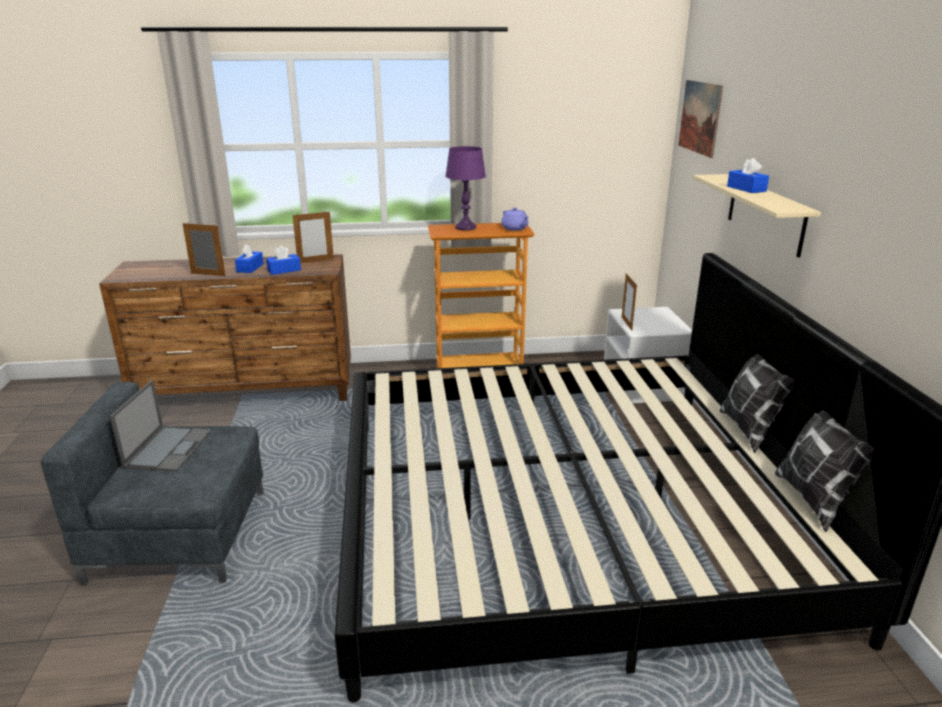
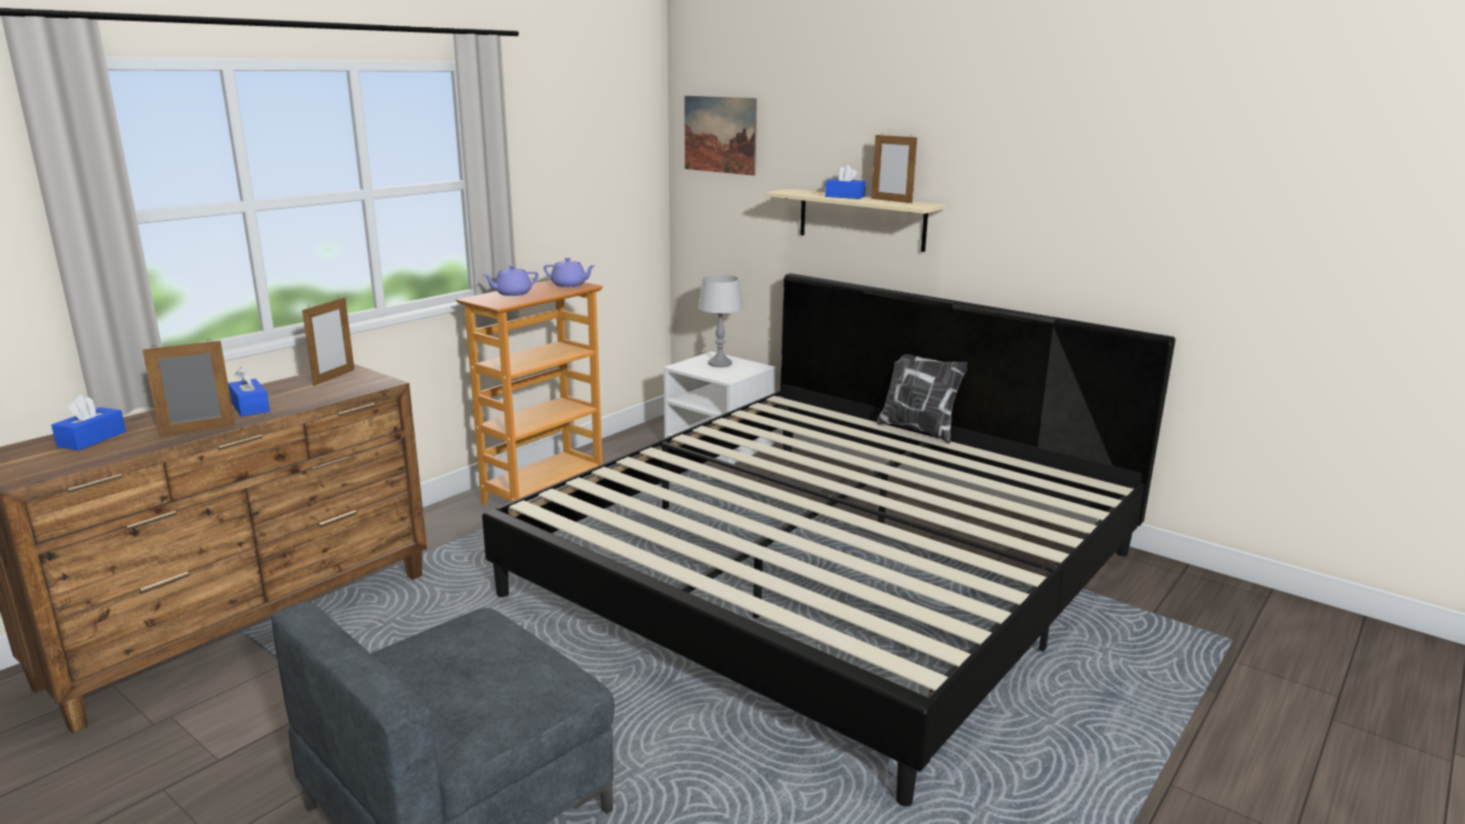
camera: 45 degrees left, 5 degrees down
laptop [110,380,211,472] -> none
blue tissue box [266,245,301,275] -> blue tissue box moved to [51,395,126,450]
purple table lamp [445,146,486,231] -> purple teapot [483,265,539,296]
picture frame [622,273,637,331] -> picture frame moved to [872,135,917,203]
pillow [775,410,875,532] -> none
none -> grey table lamp [698,275,743,367]

